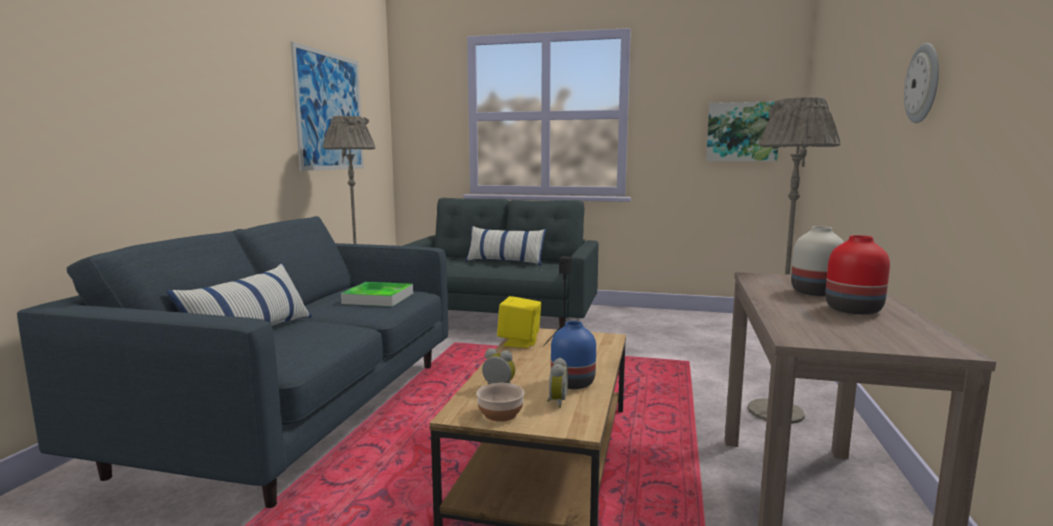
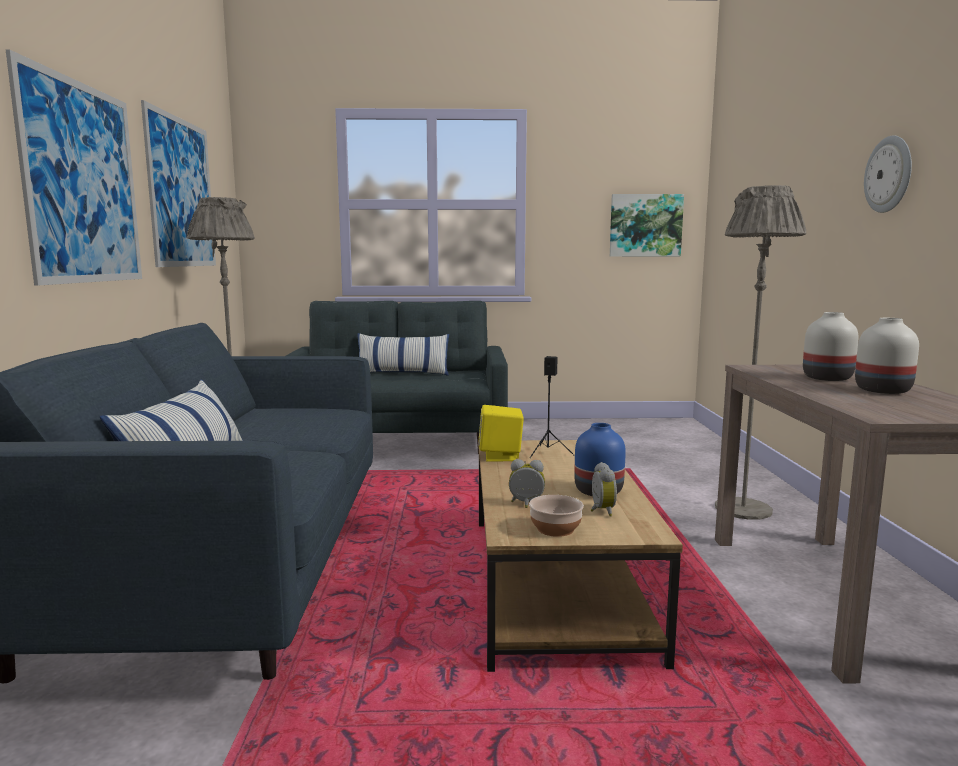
camera: 15 degrees left, 0 degrees up
tray [341,282,413,307] -> none
red vase [825,235,890,315] -> white vase [855,318,919,394]
none -> picture [6,49,142,286]

